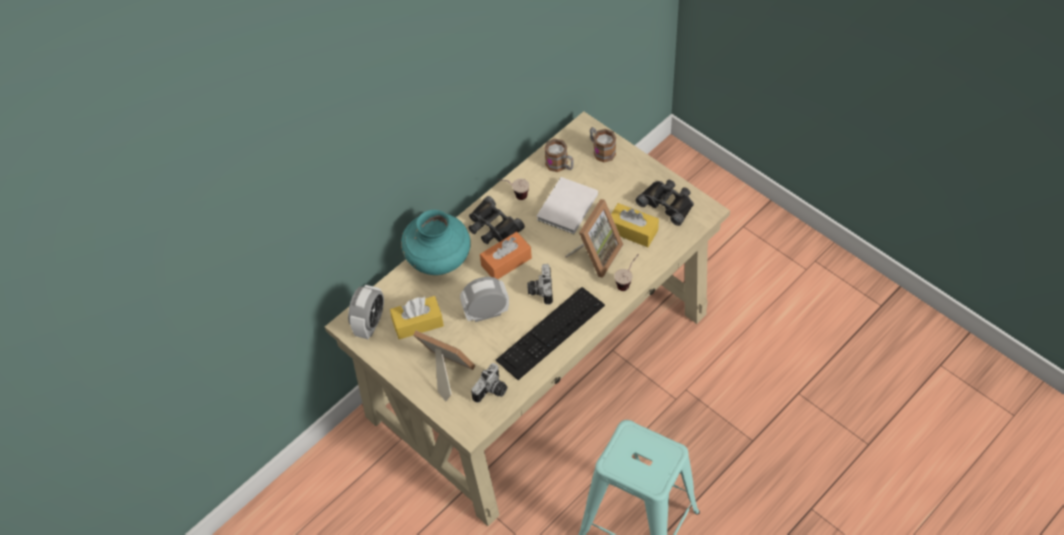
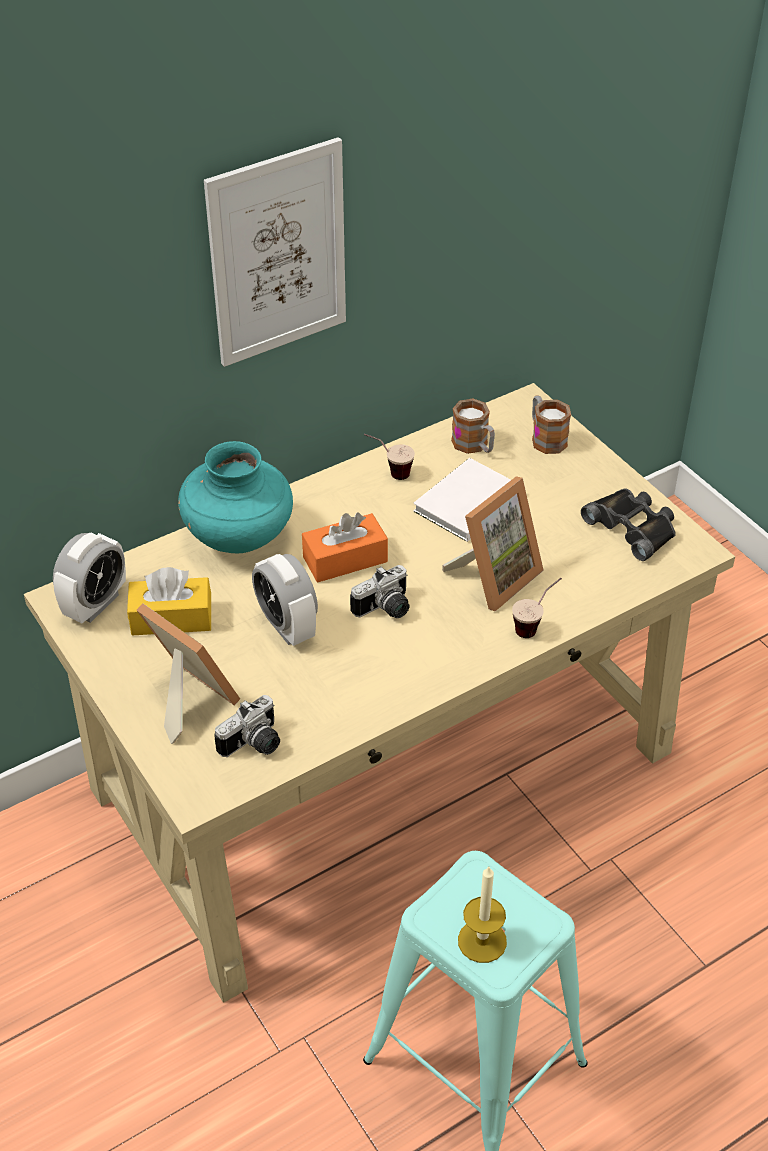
camera: 10 degrees right, 10 degrees down
alarm clock [460,277,509,322] -> alarm clock turned 120 degrees counterclockwise [252,554,318,646]
black binoculars [469,196,525,244] -> none
keyboard [495,287,605,380] -> none
camera [527,264,553,305] -> camera turned 135 degrees counterclockwise [350,565,410,618]
yellow tissue box [611,203,659,247] -> none
none -> picture [204,137,346,367]
none -> candle [458,867,507,963]

